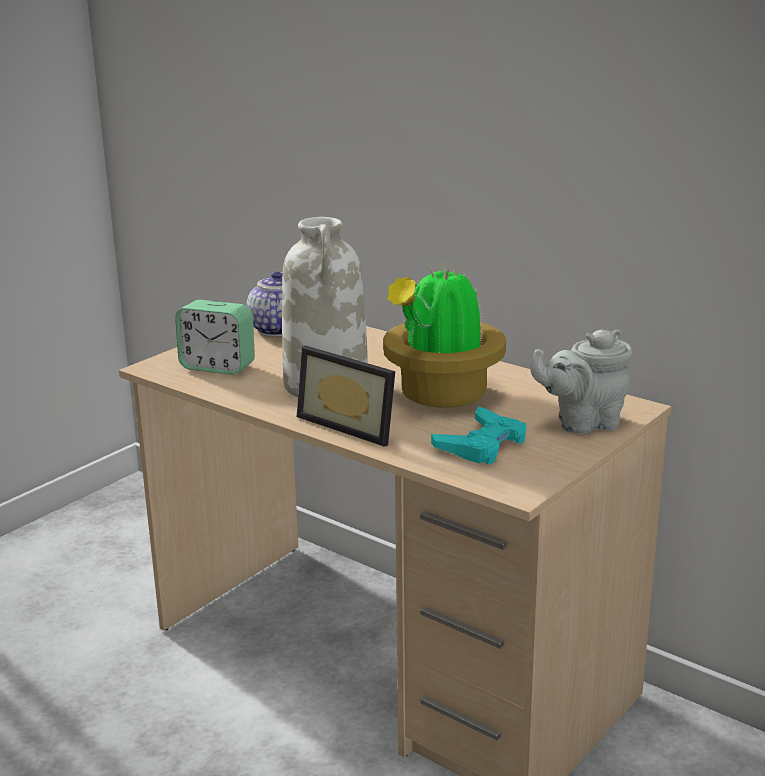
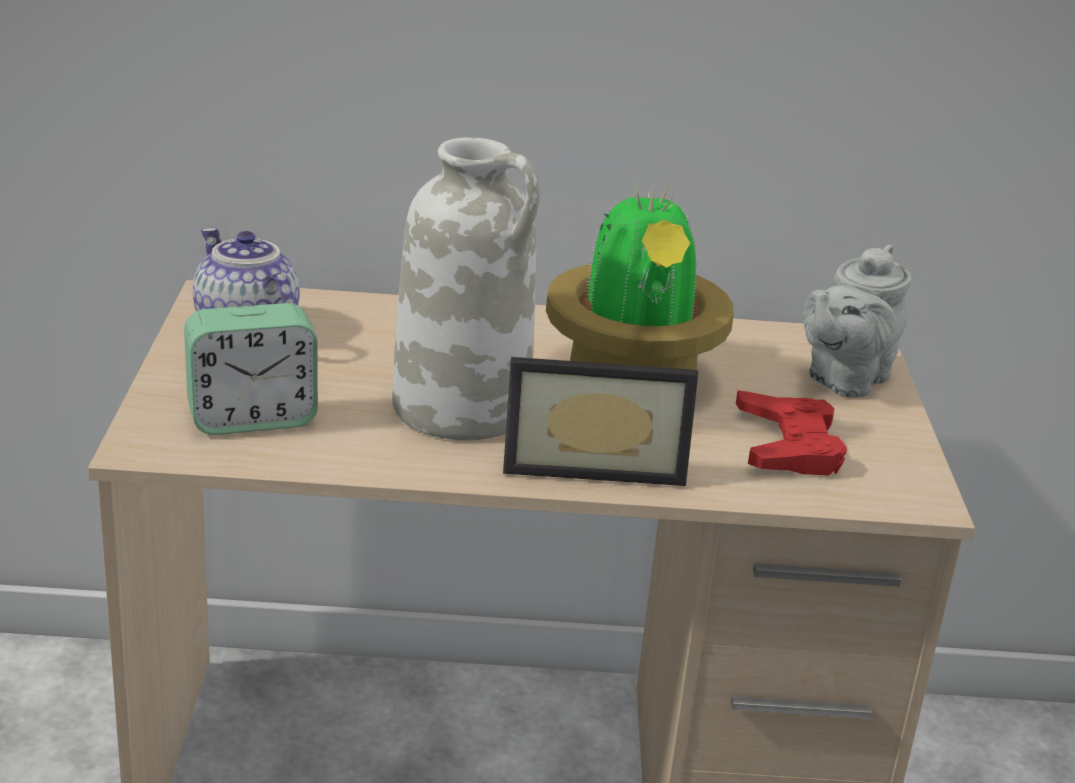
camera: 40 degrees left, 5 degrees up
turquoise game controller [431,406,527,465] -> red game controller [736,390,847,476]

